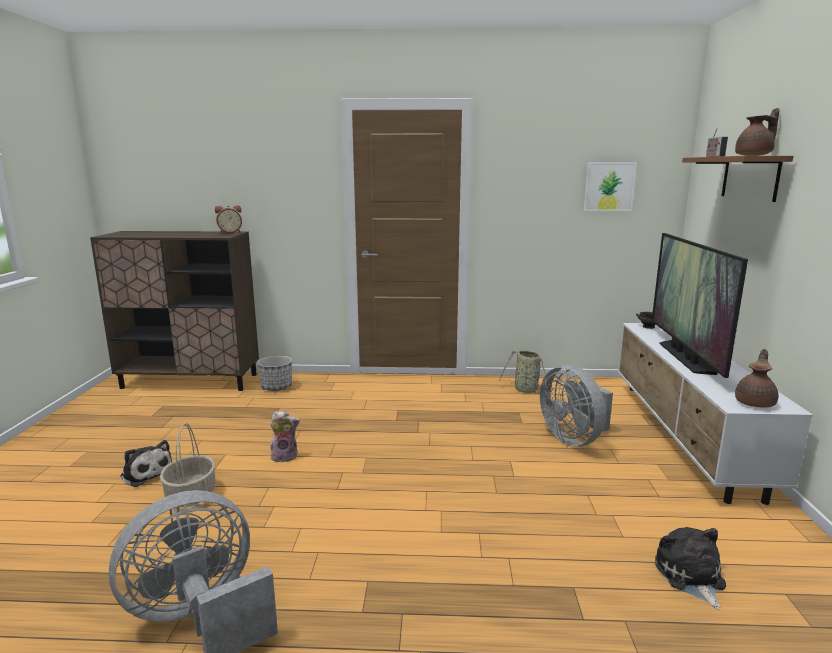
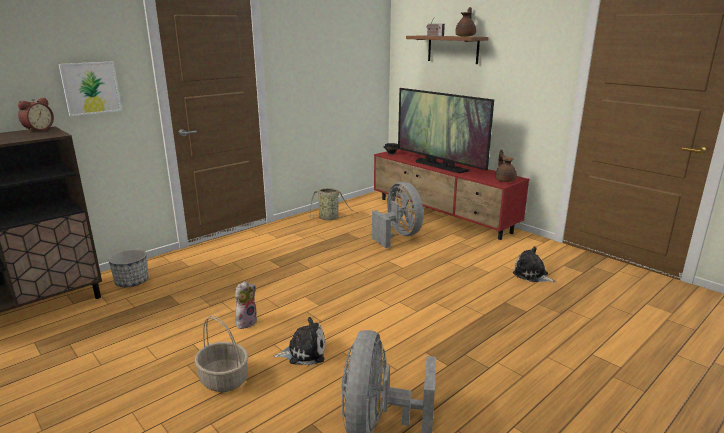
camera: 45 degrees left, 5 degrees up
plush toy [120,440,172,487] -> plush toy moved to [273,317,325,365]
grey fan [540,365,613,446] -> grey fan turned 135 degrees counterclockwise [372,182,423,248]
picture [584,163,637,211] -> picture moved to [59,61,122,116]
white tv stand [618,323,813,505] -> red tv stand [374,149,529,240]

